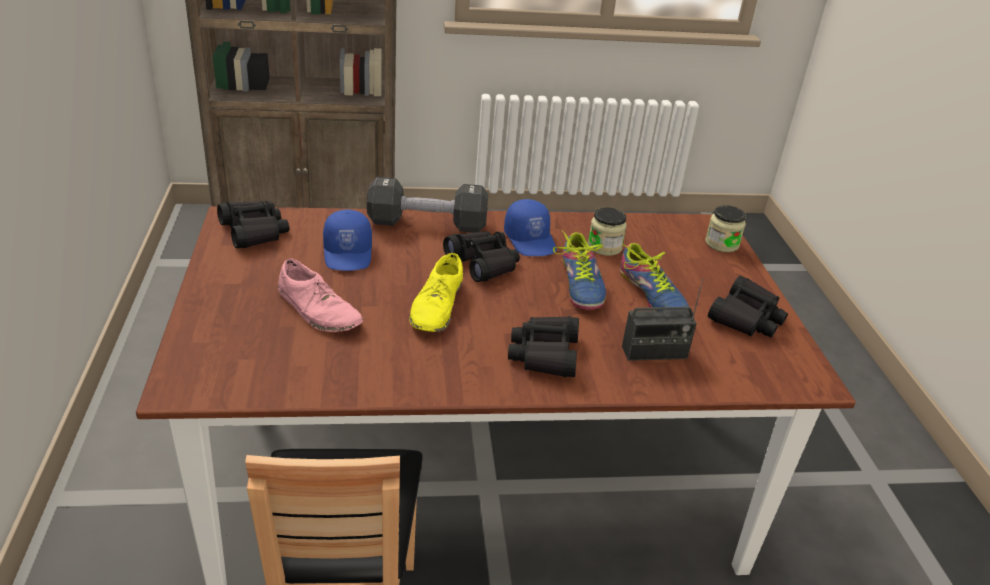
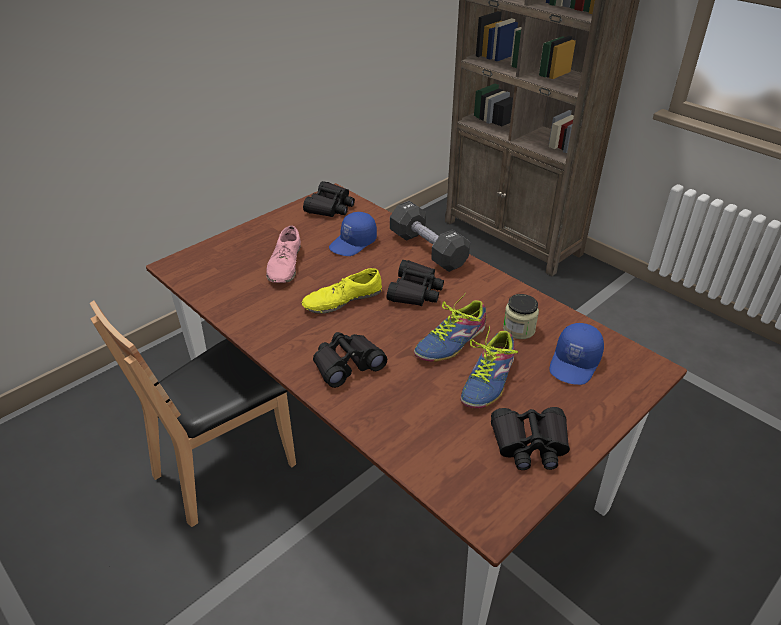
camera: 55 degrees right, 5 degrees up
blue cap [504,199,557,256] -> blue cap moved to [549,323,604,385]
radio [622,279,703,361] -> none
jar [705,205,746,252] -> none

